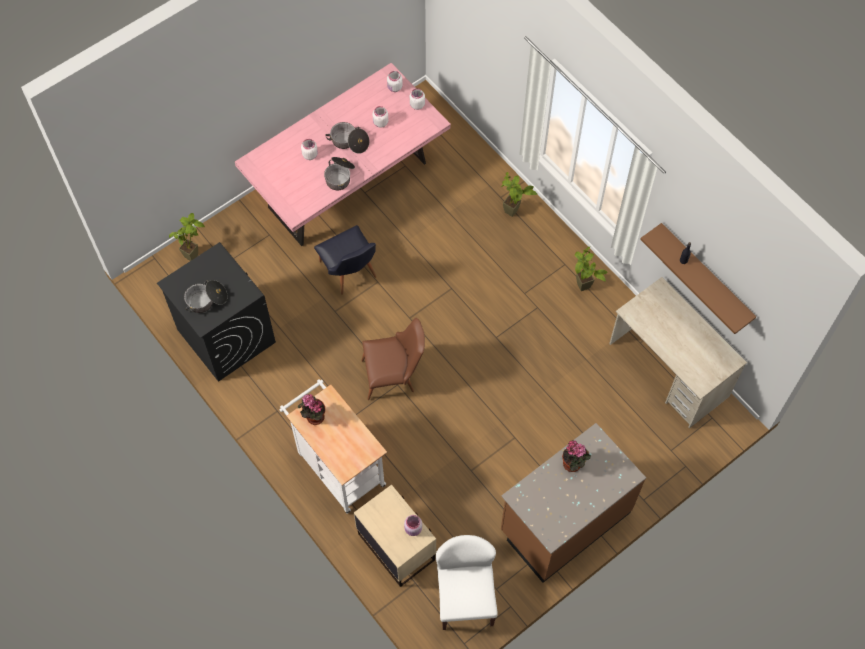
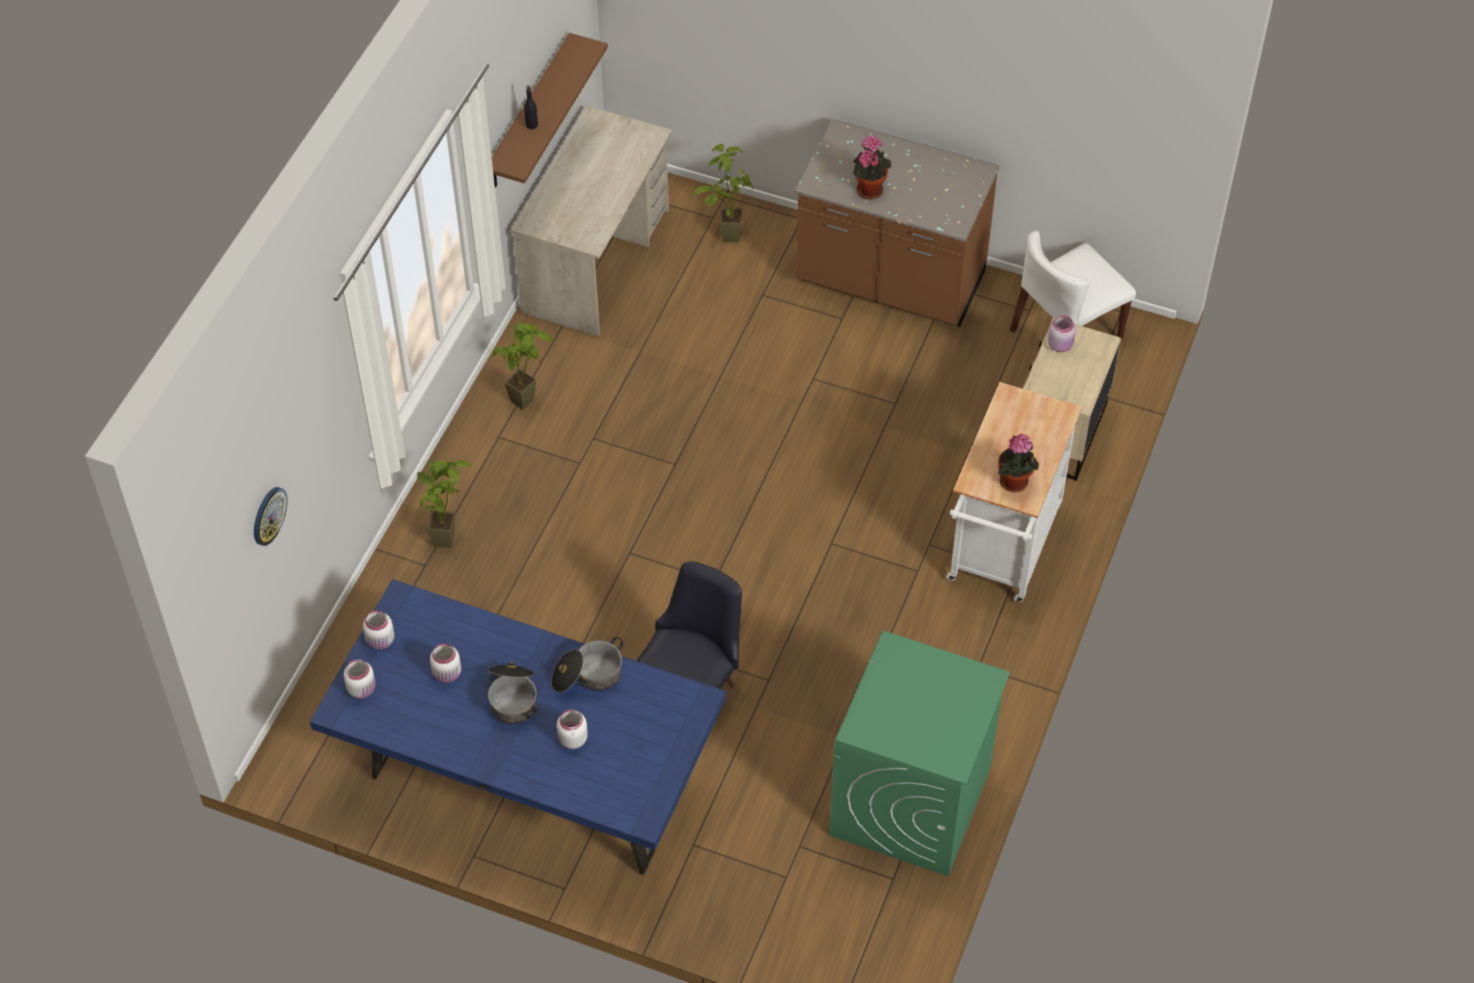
camera: 120 degrees left, 10 degrees down
black washing machine [157,242,276,382] -> green washing machine [829,631,1010,877]
potted plant [169,213,205,261] -> potted plant moved to [693,144,753,242]
cooking pot [184,280,228,313] -> none
pink dining table [235,63,451,246] -> blue dining table [310,579,726,875]
brown chair [361,318,425,400] -> none
none -> wall clock [254,487,288,546]

